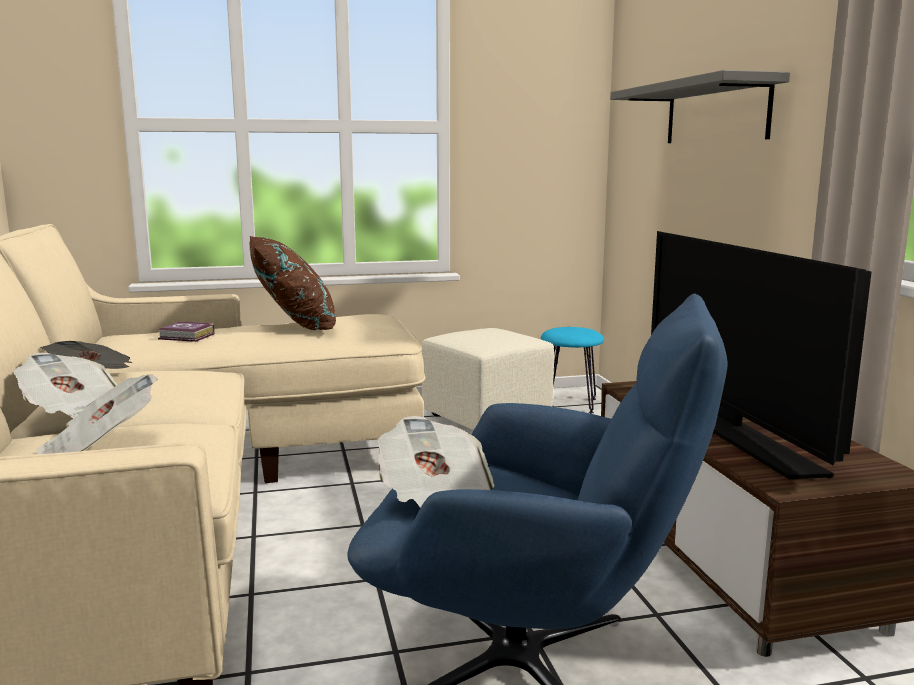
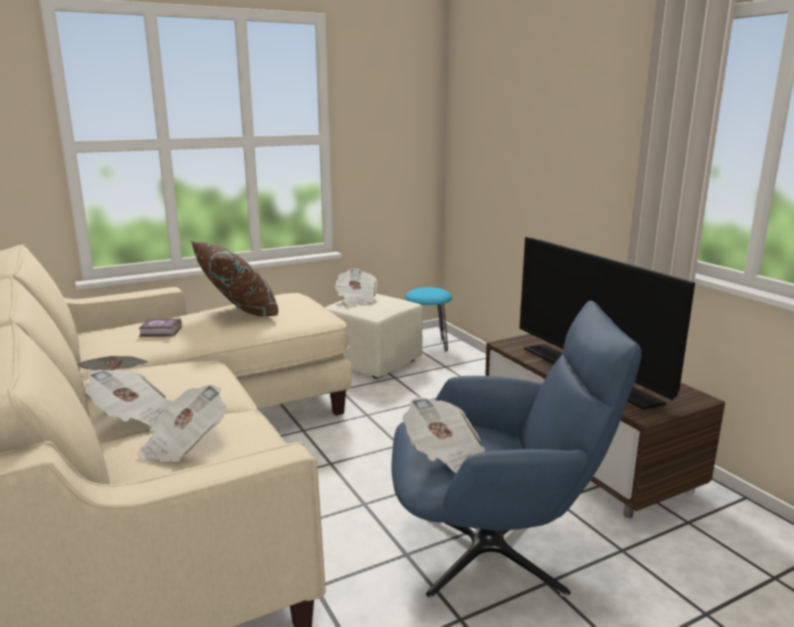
camera: 15 degrees left, 5 degrees up
grey shelf [610,70,790,143] -> none
none -> newspaper [334,269,377,306]

